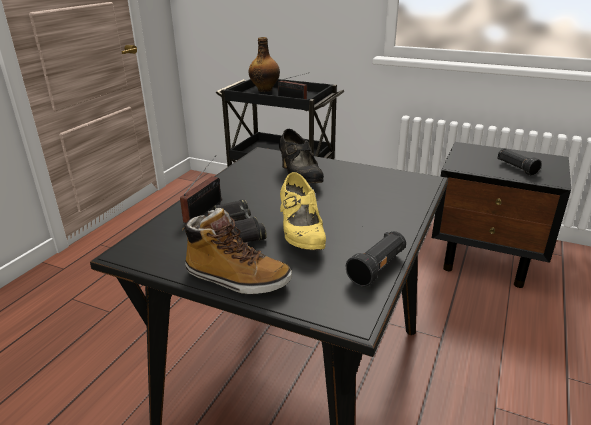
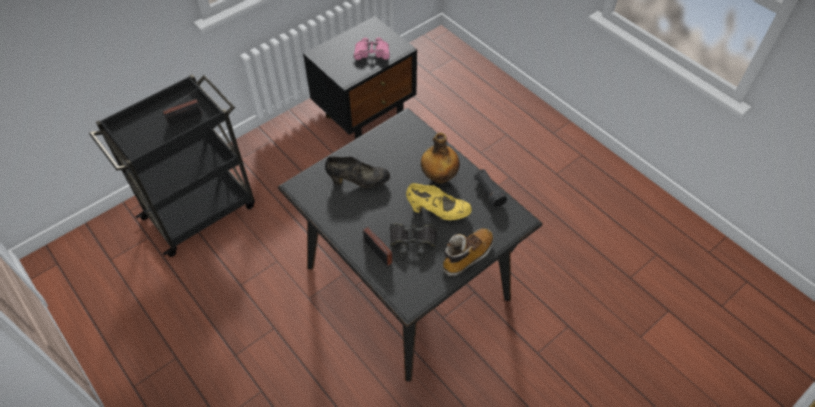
camera: 65 degrees left, 25 degrees up
bottle [248,37,280,92] -> bottle moved to [421,133,460,184]
black flashlight [497,148,542,176] -> pink binoculars [354,37,390,60]

